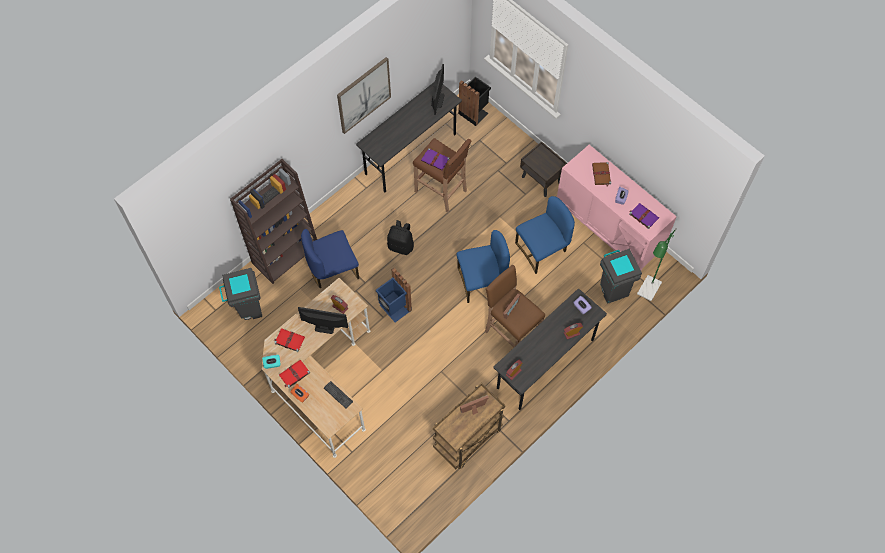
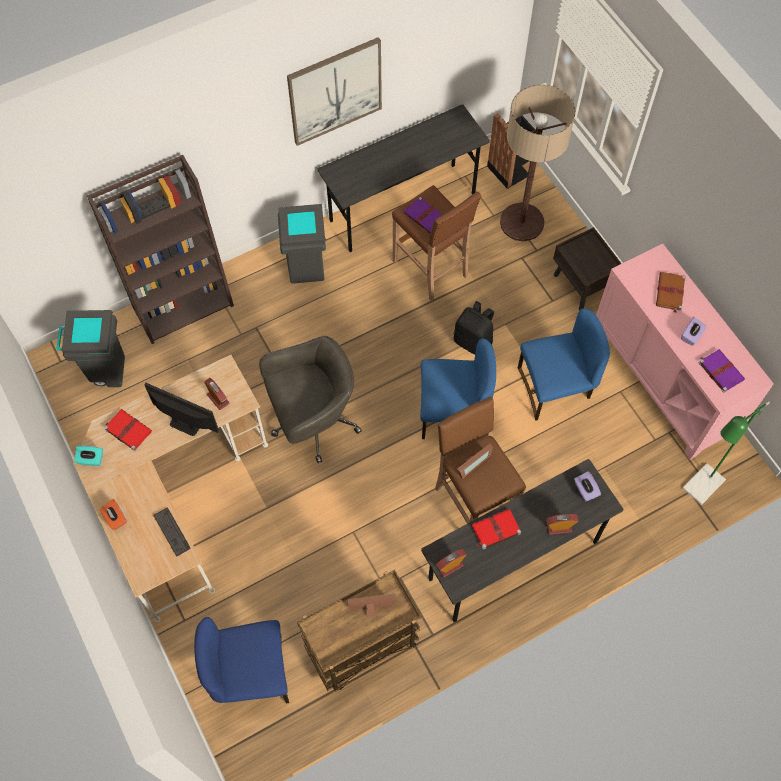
camera: 15 degrees right, 0 degrees up
red book [279,360,310,388] -> red book moved to [472,509,521,550]
blue chair [301,229,359,288] -> blue chair moved to [194,617,289,703]
blue trash can [376,268,412,322] -> grey office chair [259,336,362,463]
black backpack [387,220,414,255] -> black backpack moved to [454,301,494,355]
monitor [431,64,444,115] -> none
grey trash can [600,249,642,304] -> grey trash can moved to [278,204,326,284]
none -> floor lamp [500,85,575,241]

